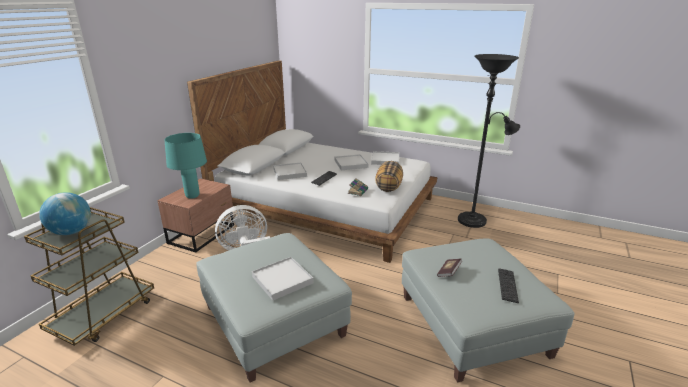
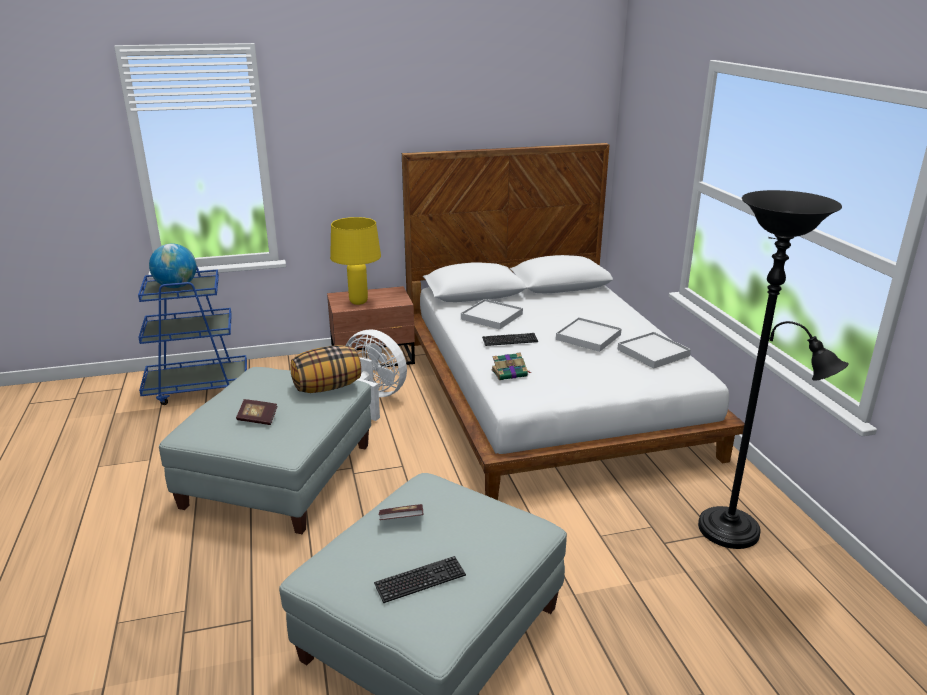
camera: 50 degrees right, 0 degrees up
brown cart [24,207,154,346] -> blue cart [138,267,247,405]
turquoise table lamp [165,133,207,199] -> yellow table lamp [330,217,381,305]
white tray [252,257,314,300] -> book [236,399,278,425]
pillow [375,161,403,192] -> pillow moved to [290,345,361,393]

